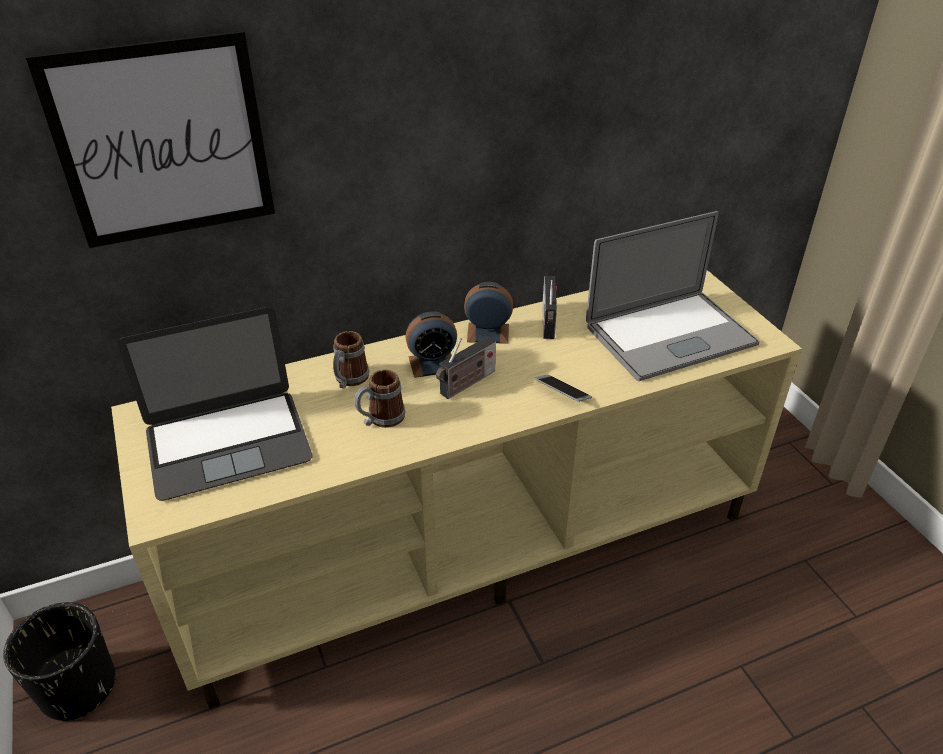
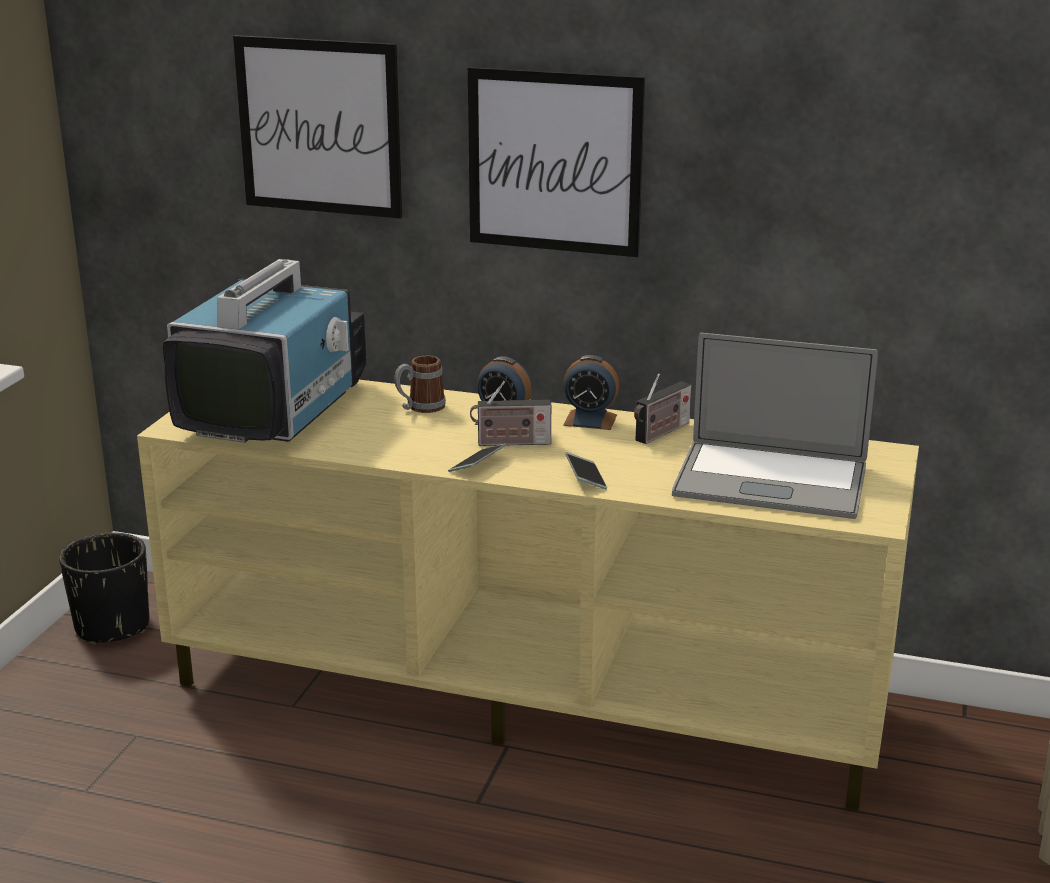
camera: 40 degrees right, 15 degrees down
laptop [118,307,312,501] -> television [163,259,366,443]
mug [354,369,405,428] -> none
alarm clock [464,282,513,344] -> alarm clock turned 150 degrees clockwise [563,355,620,430]
none -> phone [448,443,506,472]
none -> picture [468,67,645,257]

